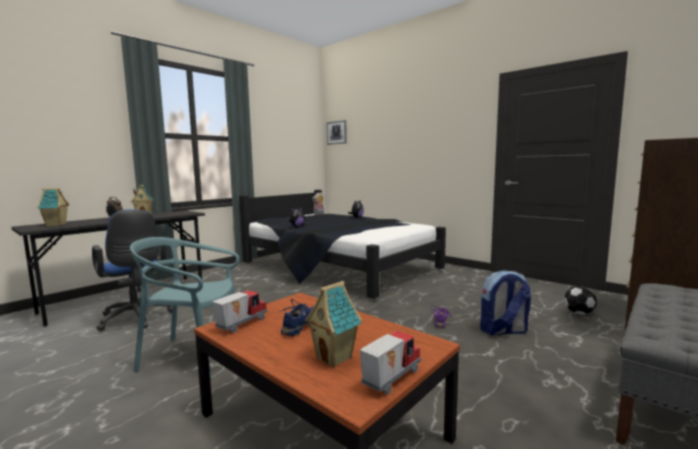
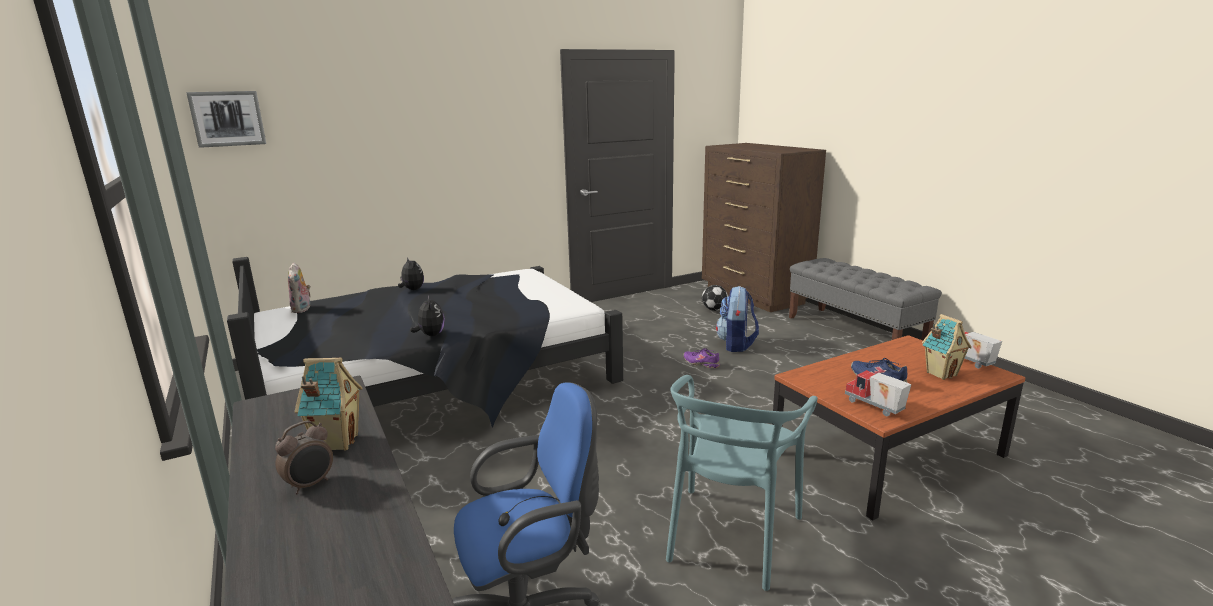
camera: 70 degrees left, 10 degrees up
toy house [37,188,69,227] -> none

